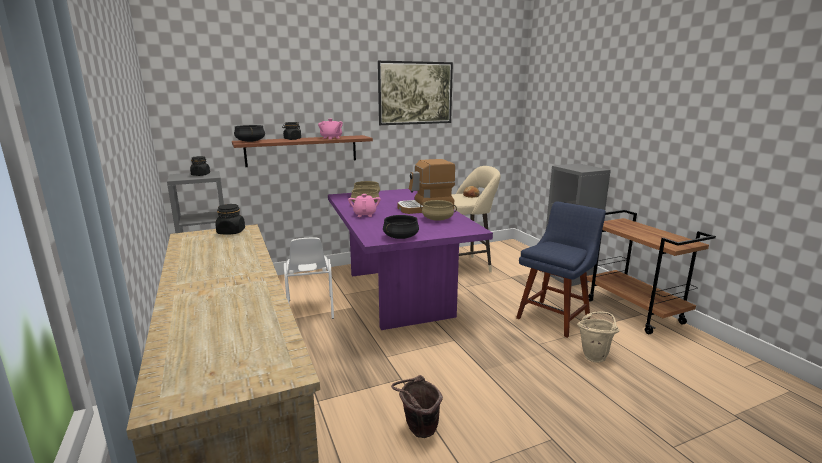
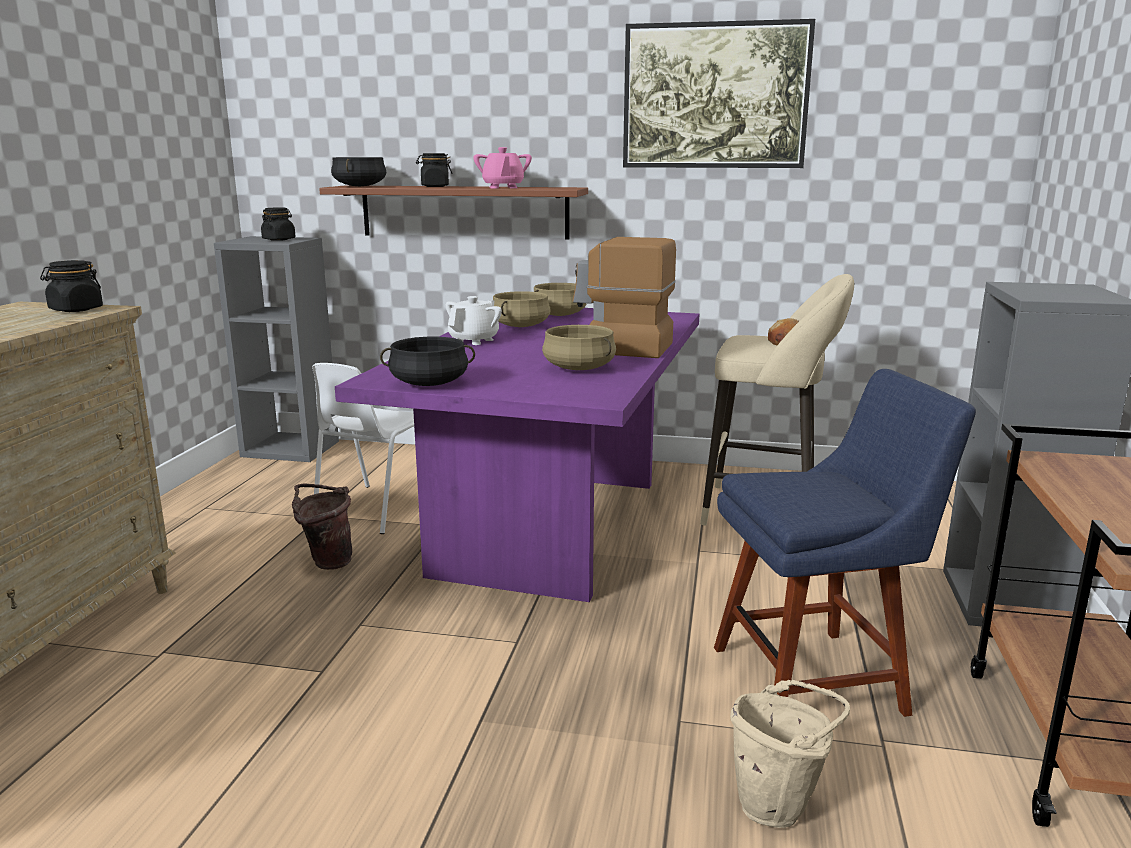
camera: 35 degrees right, 0 degrees up
pink teapot [348,194,381,217] -> white teapot [446,296,502,345]
brown bucket [391,375,443,438] -> brown bucket moved to [292,484,352,570]

